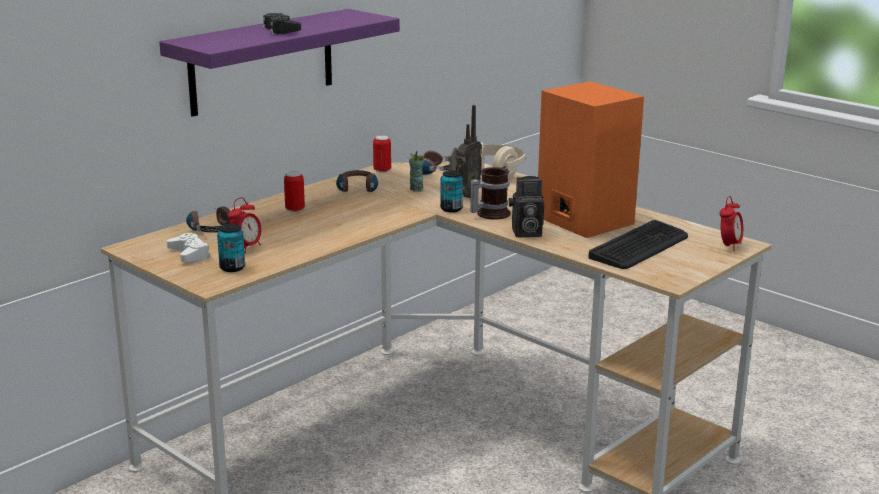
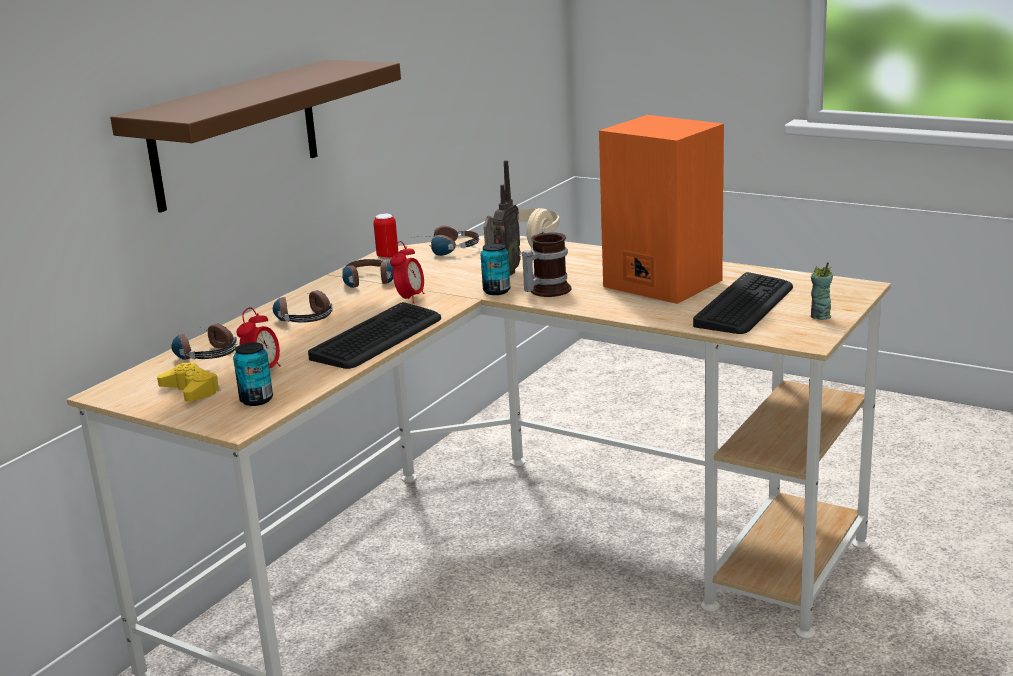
camera: 10 degrees left, 0 degrees up
purple shelf [159,9,400,117] -> brown shelf [110,60,401,212]
white game controller [167,233,210,262] -> yellow game controller [157,363,220,402]
black game controller [263,12,301,34] -> none
can [284,171,305,212] -> headphones [273,290,333,322]
cup [409,151,424,192] -> cup moved to [811,262,833,320]
camera [509,176,544,237] -> none
alarm clock [720,196,743,251] -> alarm clock moved to [390,241,424,303]
none -> keyboard [308,302,441,369]

